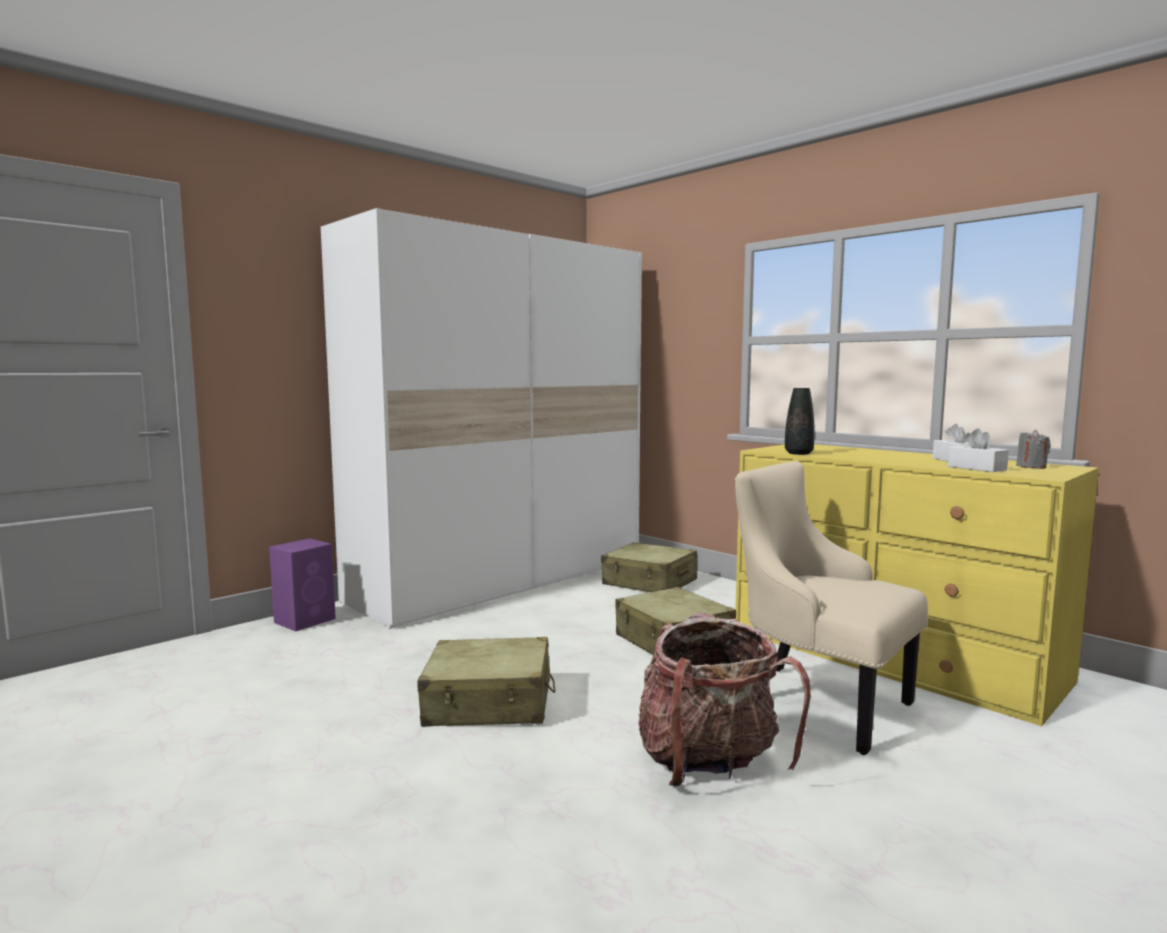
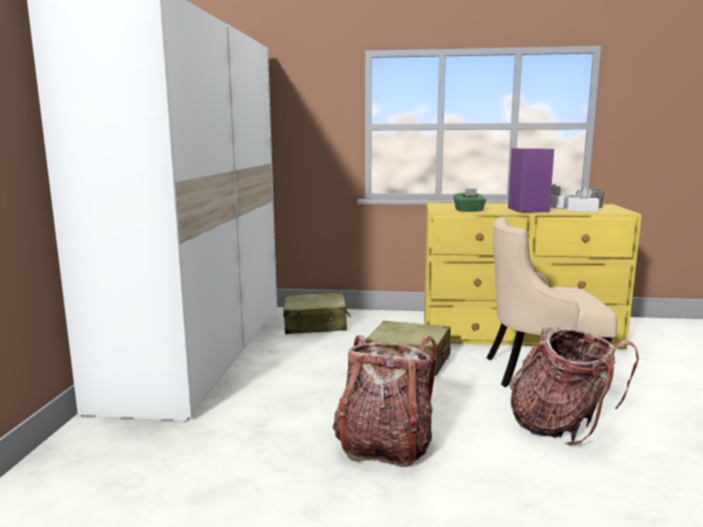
camera: 40 degrees left, 5 degrees up
purple speaker [269,538,336,632] -> purple speaker moved to [508,148,554,213]
beige suitcase [417,637,555,727] -> backpack [333,335,437,467]
black vase [785,388,815,455] -> green tissue box [453,188,487,212]

